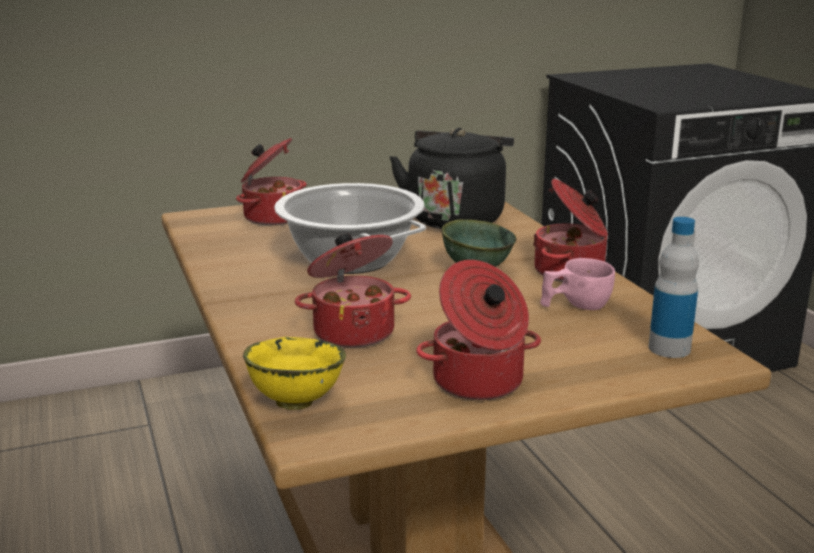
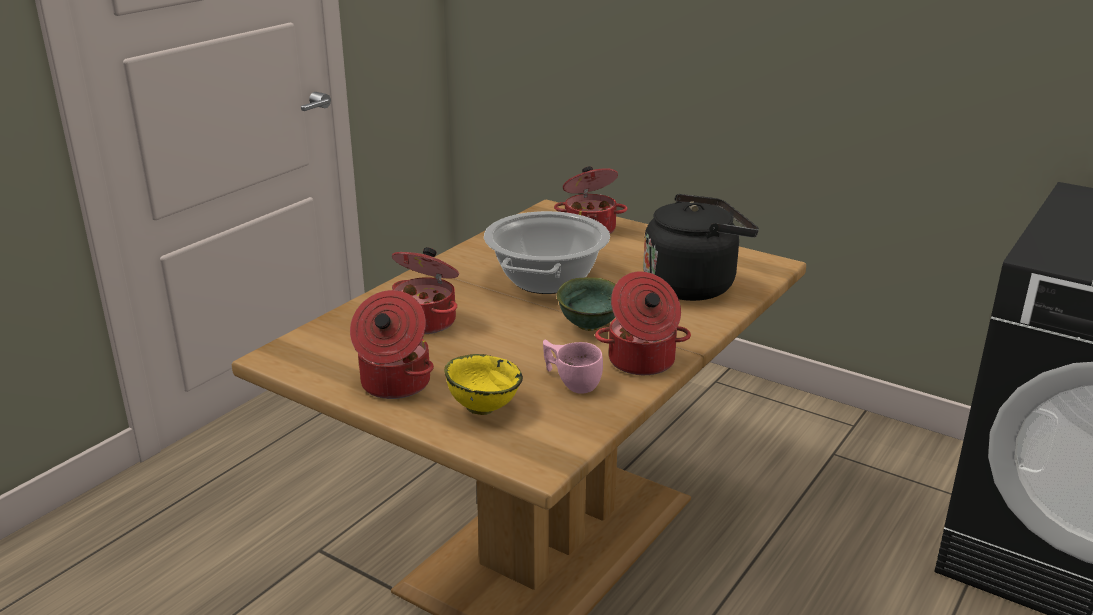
camera: 55 degrees right, 5 degrees up
yellow bowl [243,337,346,410] -> yellow bowl moved to [444,354,523,415]
bottle [649,217,699,358] -> none

